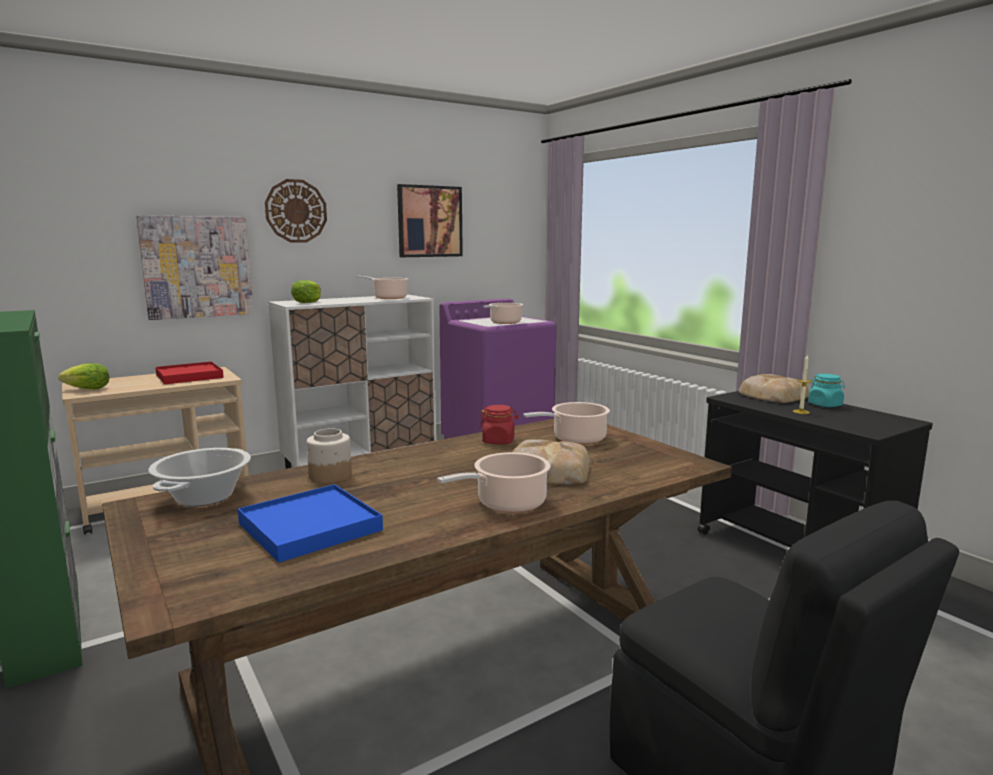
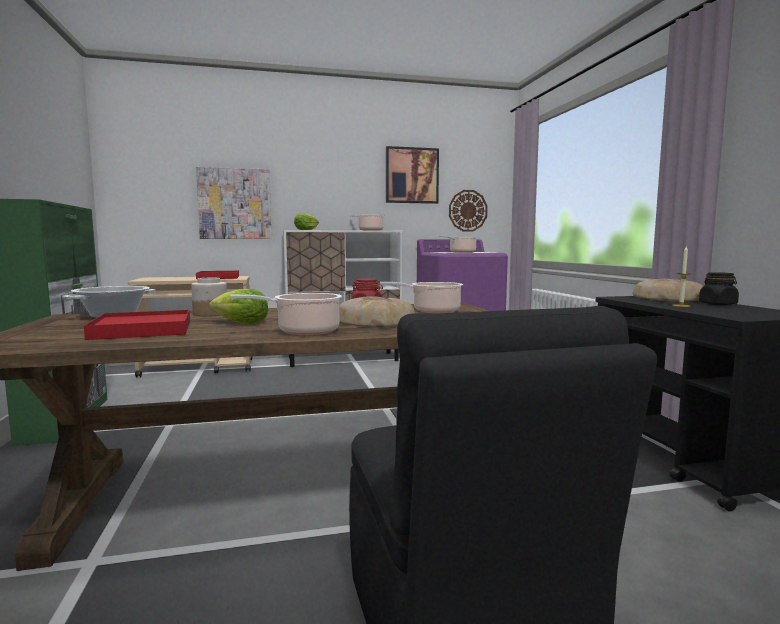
camera: 20 degrees right, 5 degrees down
lettuce [58,363,110,389] -> lettuce moved to [209,289,268,324]
blue tray [238,484,383,563] -> red tray [84,310,190,340]
wall clock [265,179,327,243] -> wall clock moved to [449,190,488,232]
turquoise jar [808,374,845,407] -> black jar [699,272,739,305]

